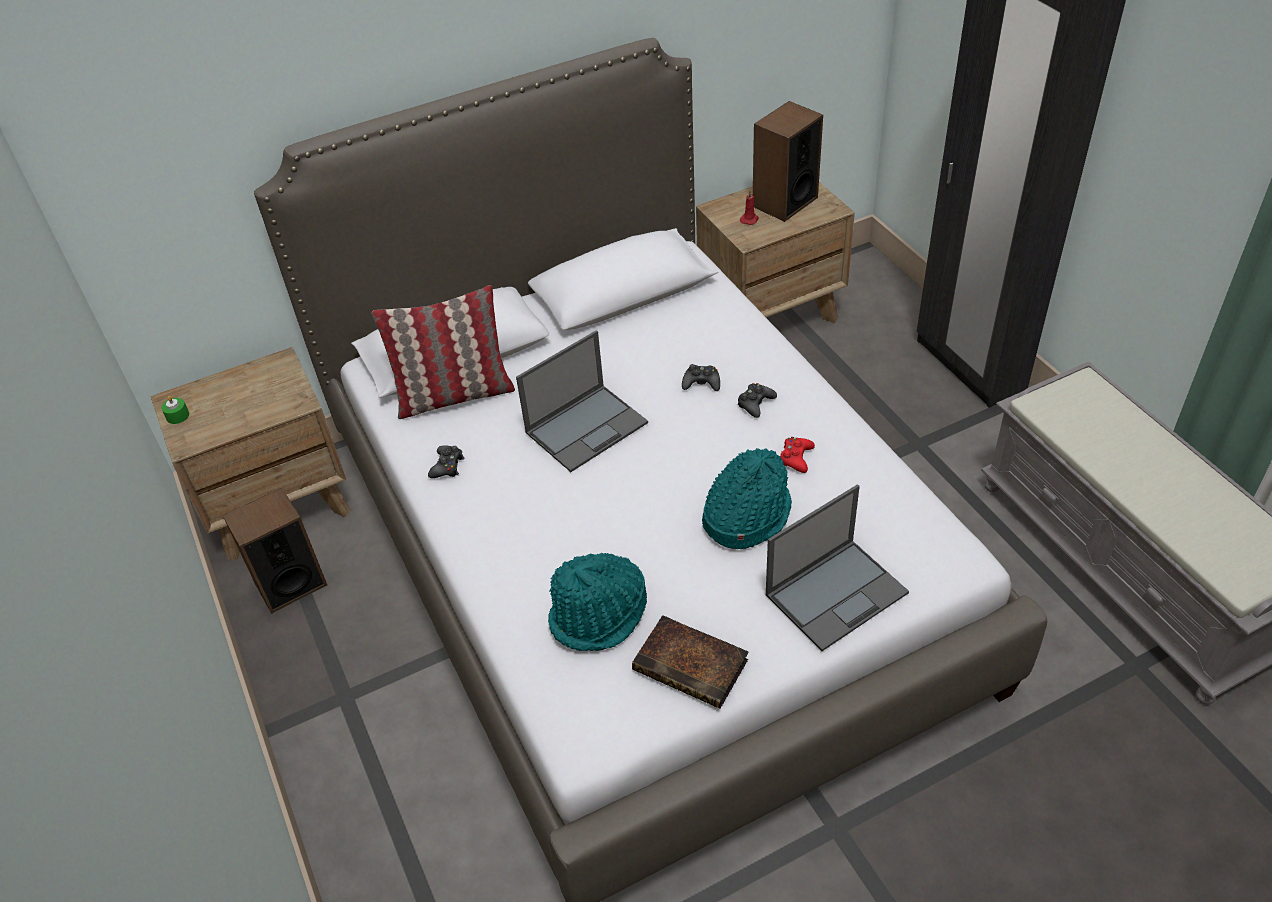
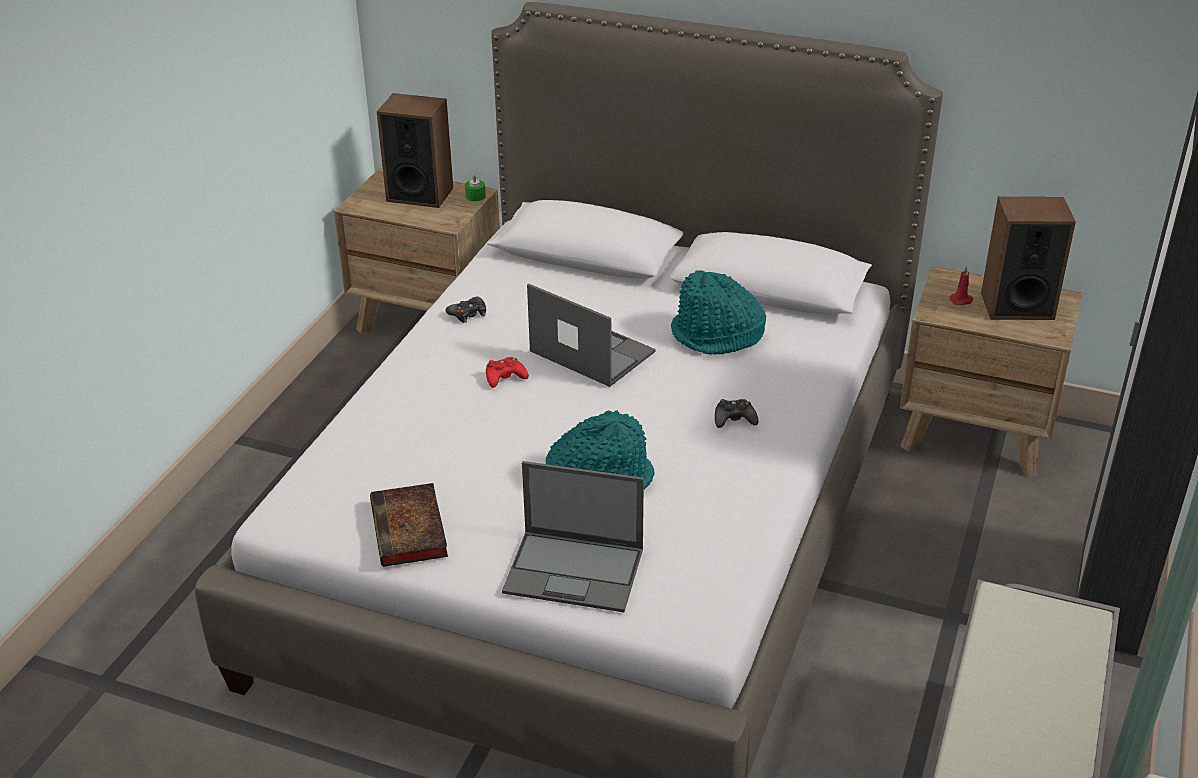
camera: 45 degrees right, 10 degrees down
green candle [161,396,189,424] -> green candle moved to [465,175,486,201]
speaker [223,488,327,614] -> speaker moved to [377,93,453,208]
pillow [372,285,515,419] -> none
laptop [516,330,648,472] -> laptop turned 150 degrees counterclockwise [527,284,656,387]
turquoise hat [548,553,647,651] -> turquoise hat moved to [671,270,766,355]
black game controller [682,364,720,391] -> none
red game controller [780,437,815,473] -> red game controller moved to [486,357,529,388]

